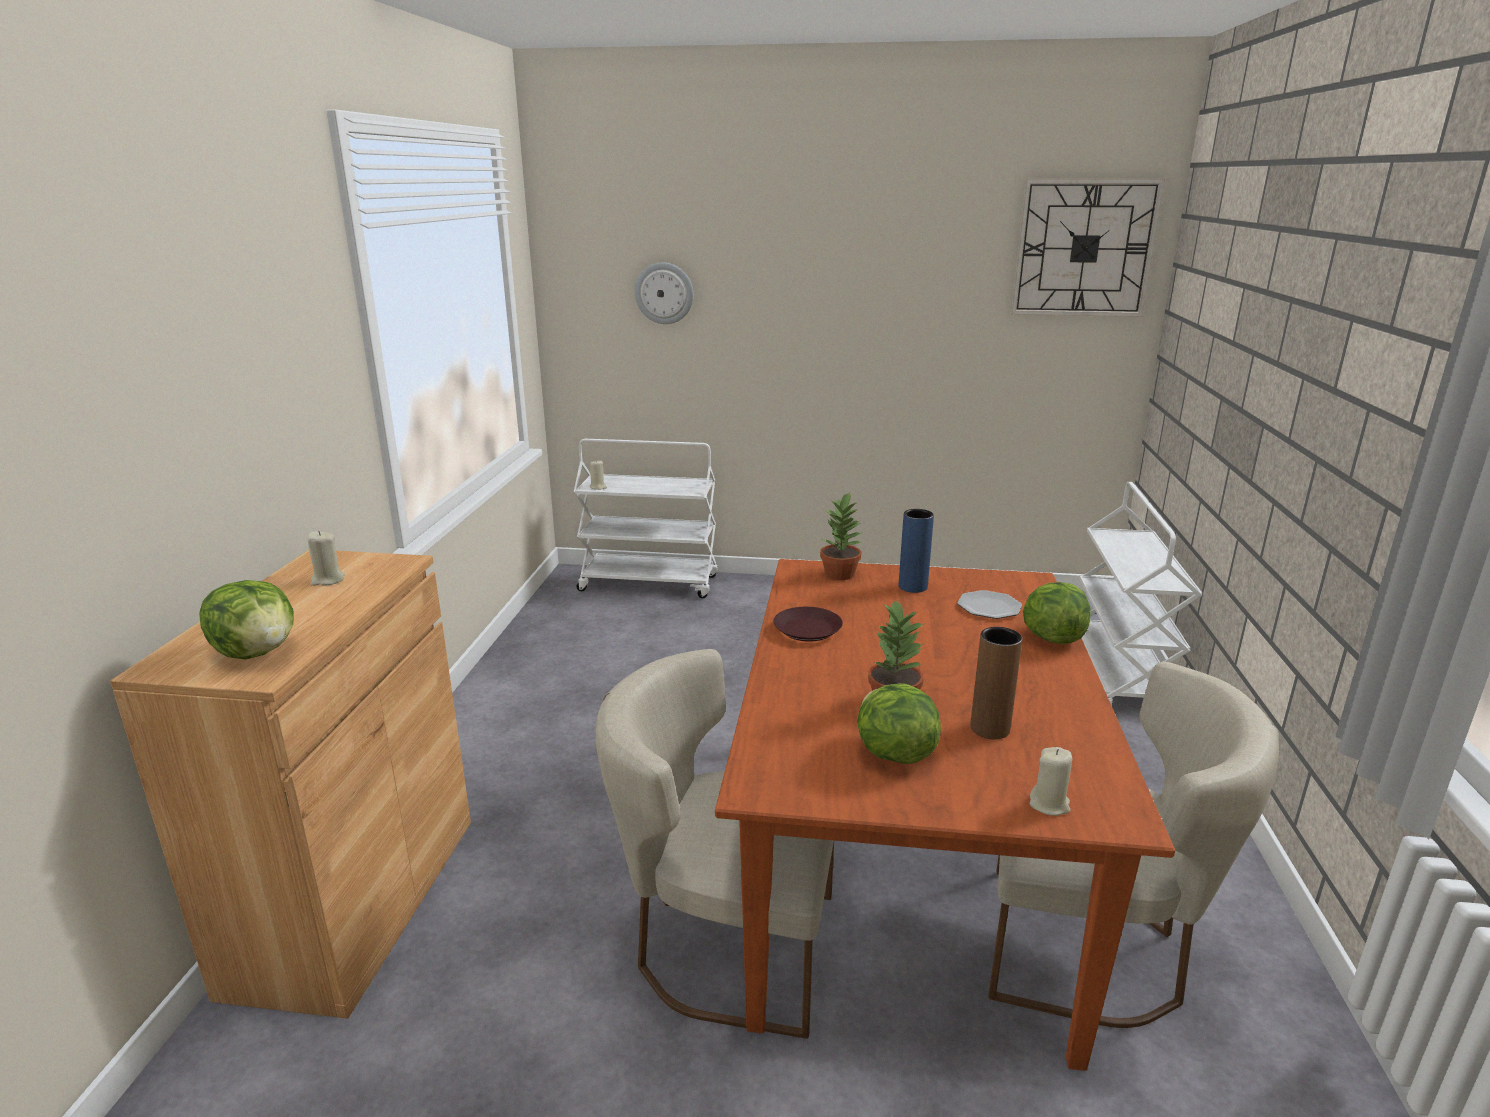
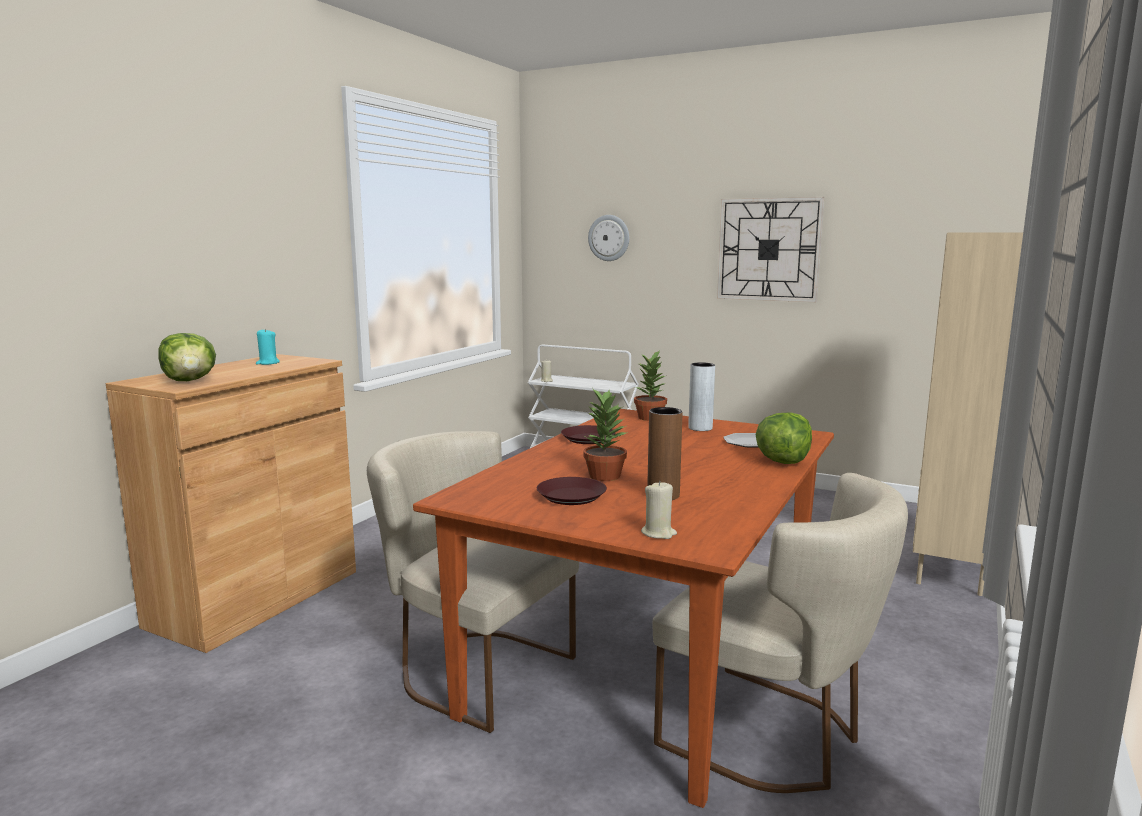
camera: 20 degrees right, 10 degrees down
beige candle [307,531,345,586] -> turquoise candle [256,329,280,365]
lettuce [857,683,941,764] -> brown plate [537,477,607,505]
blue vase [899,509,934,593] -> grey vase [688,363,715,431]
wall clock [1011,179,1165,317] -> wall clock moved to [717,197,824,302]
white cart [1079,482,1202,706] -> beige bookcase [913,233,1023,596]

